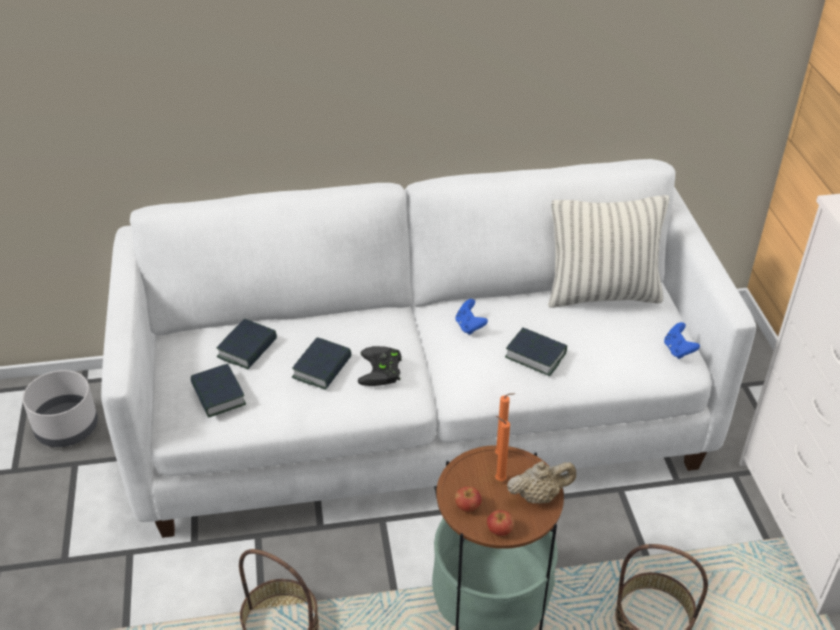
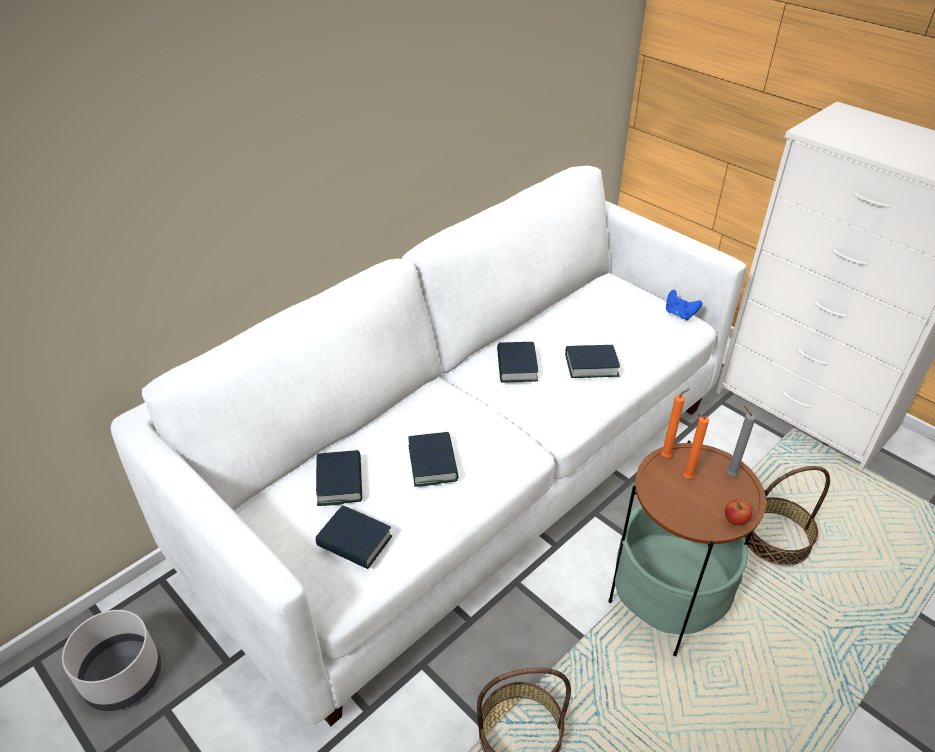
camera: 35 degrees left, 0 degrees up
black game controller [358,346,402,386] -> none
blue game controller [455,299,488,335] -> book [497,342,538,383]
apple [455,487,482,512] -> none
beige teapot [507,461,576,503] -> grey candle [727,405,756,476]
pillow [548,195,669,308] -> none

